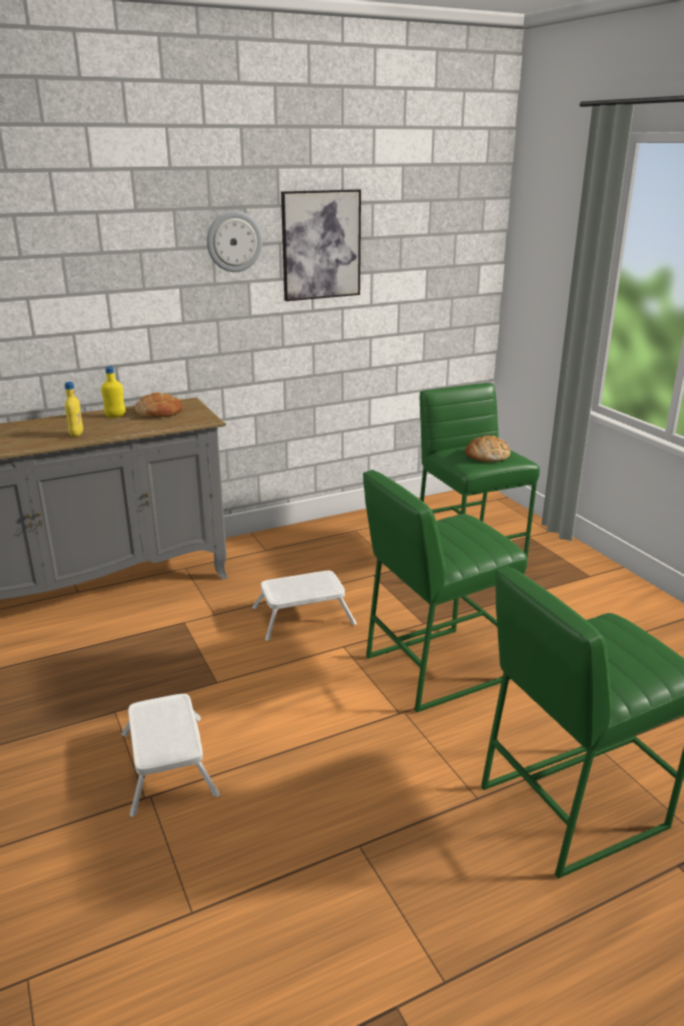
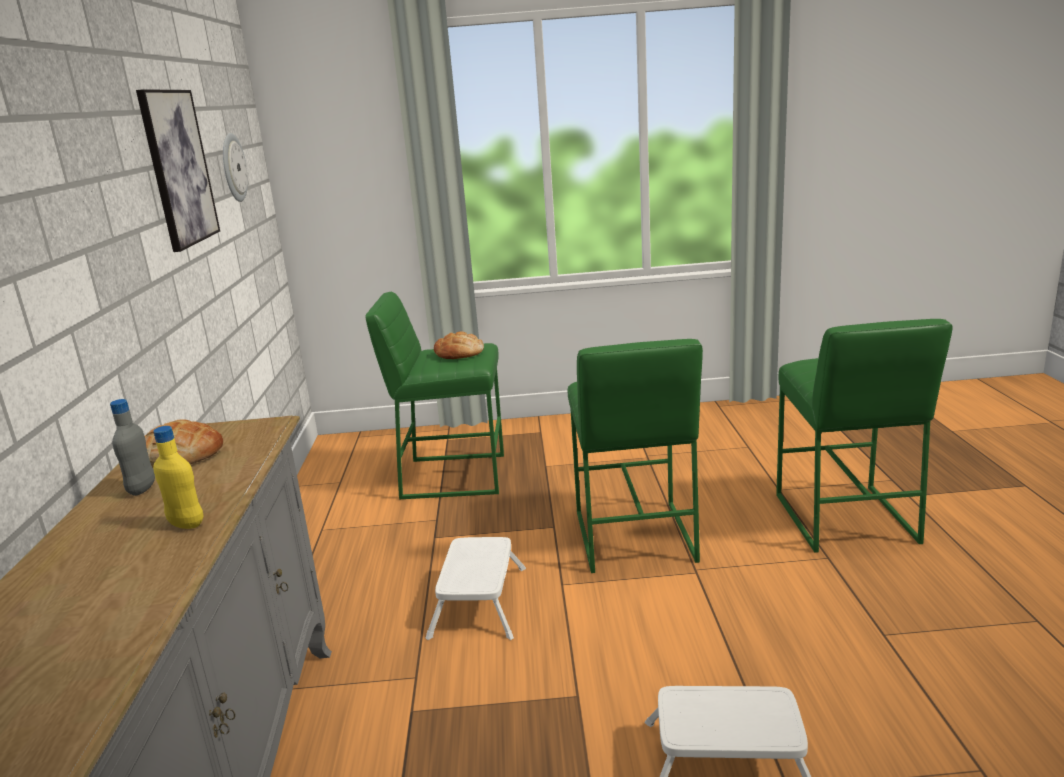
camera: 65 degrees left, 5 degrees down
yellow bottle [101,366,126,418] -> grey bottle [110,399,155,496]
wall clock [207,211,262,272] -> wall clock moved to [223,133,248,202]

